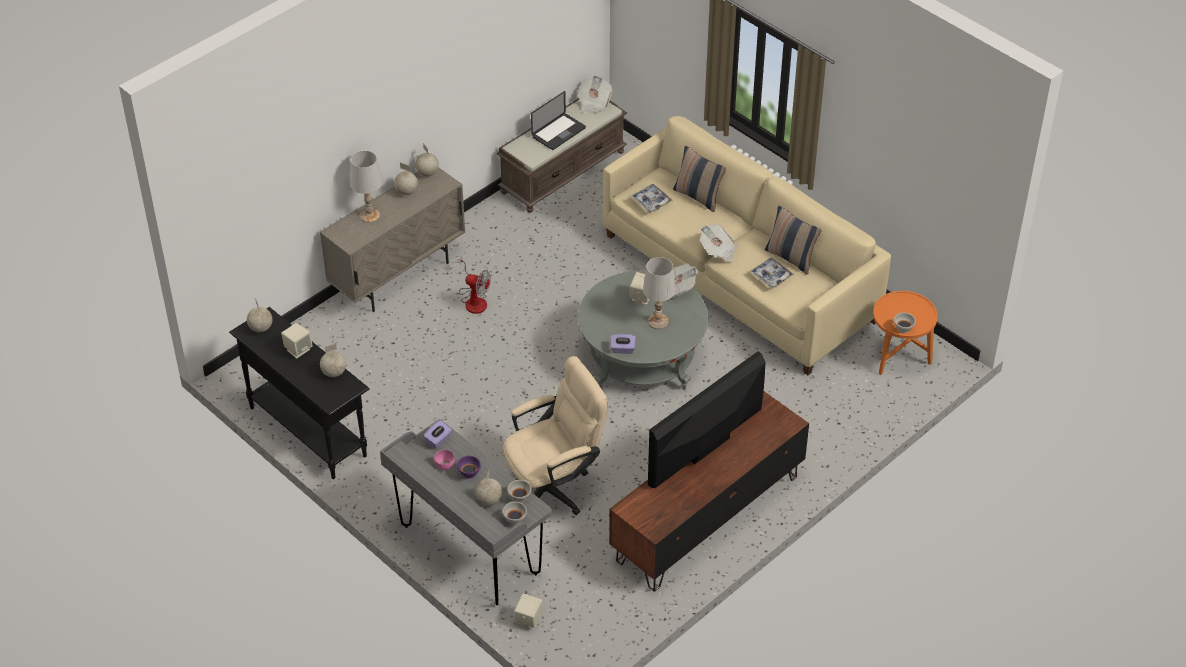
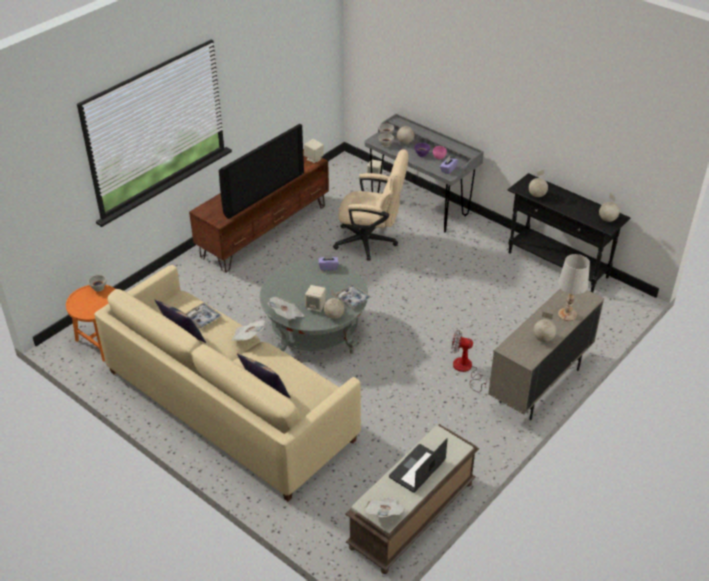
camera: 175 degrees right, 5 degrees down
beige speaker [281,323,313,359] -> beige speaker moved to [304,139,324,163]
globe [415,143,439,176] -> globe moved to [324,290,345,319]
beige office chair [503,356,608,515] -> beige office chair turned 135 degrees counterclockwise [333,149,408,261]
tray [631,184,673,213] -> tray moved to [336,284,371,309]
white table lamp [643,257,676,329] -> none

